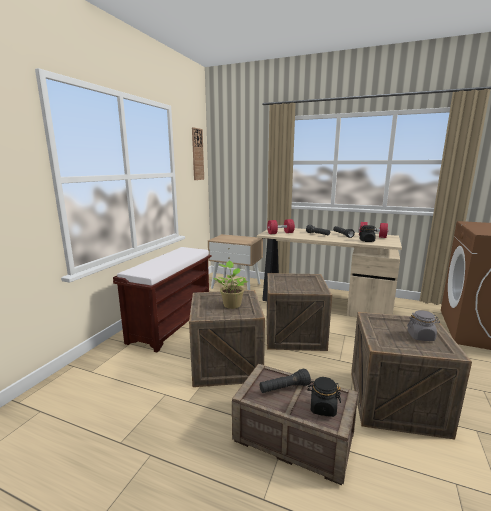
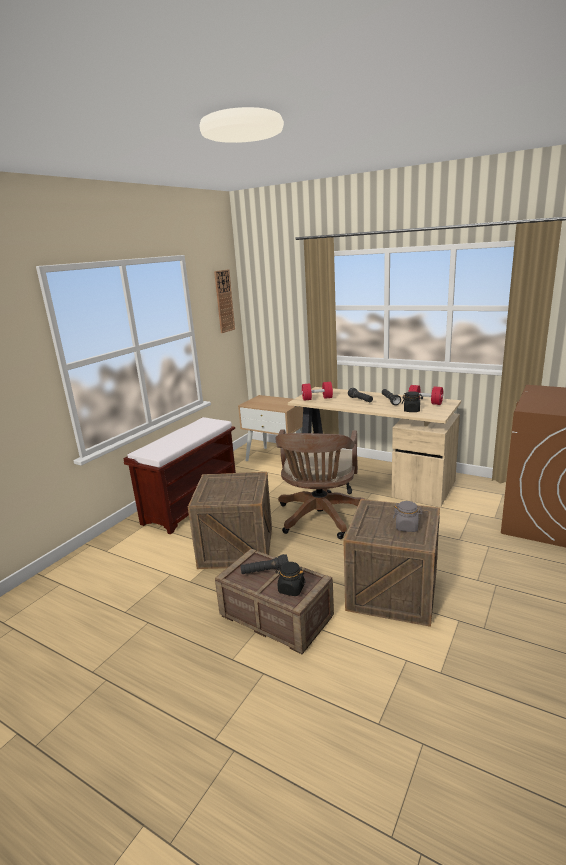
camera: 10 degrees right, 5 degrees up
potted plant [213,261,248,309] -> none
crate [267,273,332,351] -> brown office chair [276,429,365,539]

